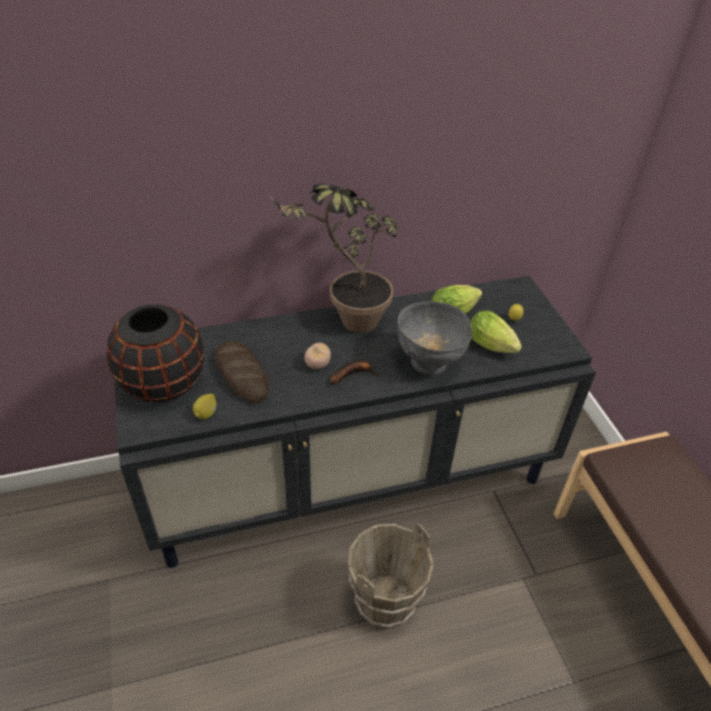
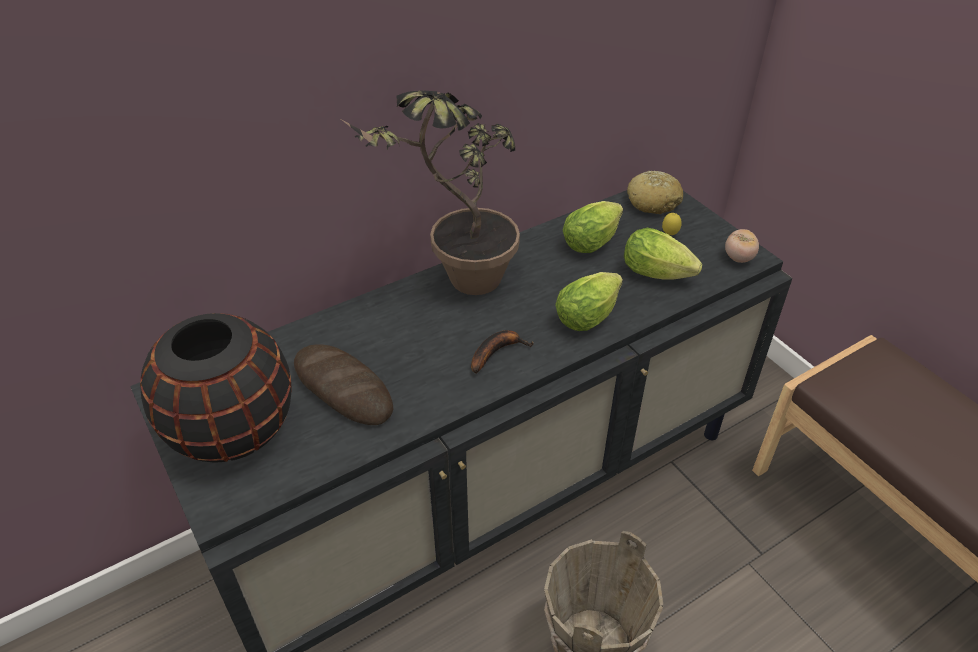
camera: 15 degrees left, 0 degrees up
lemon [193,394,216,420] -> none
tomato [304,343,331,369] -> tomato moved to [725,229,759,263]
grey bowl [398,301,472,375] -> lettuce [555,272,623,331]
none -> bread [627,171,683,214]

